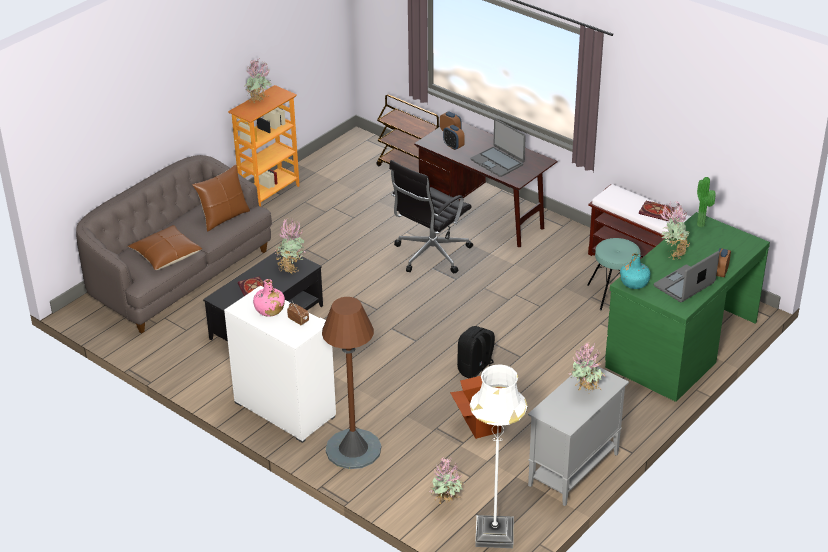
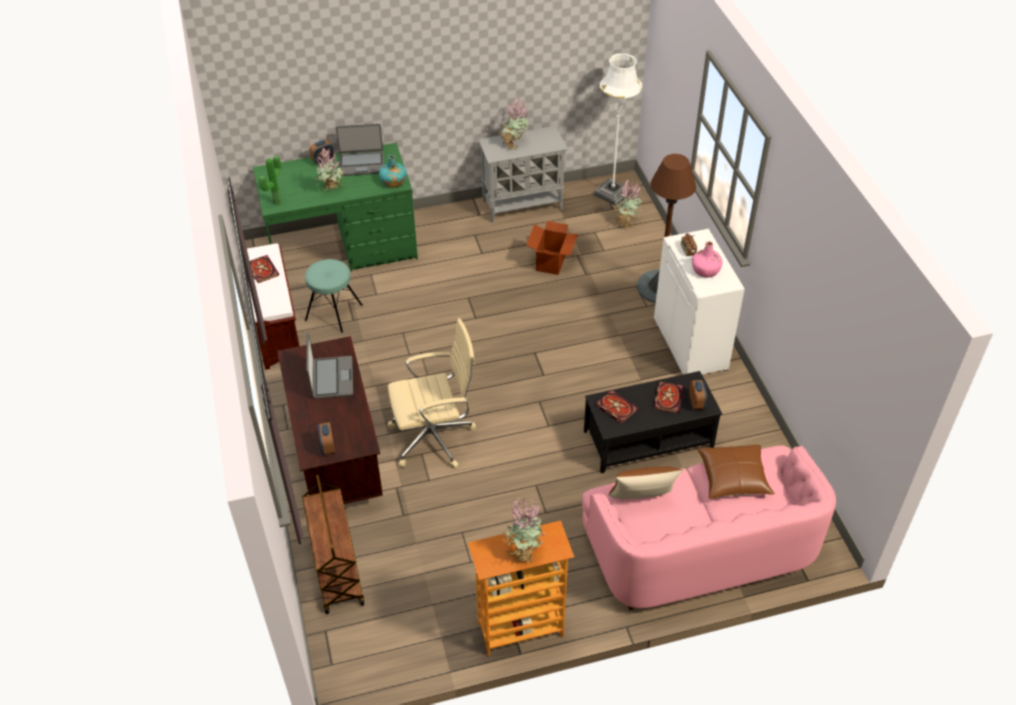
camera: 145 degrees left, 10 degrees up
grey sofa [76,155,272,333] -> pink sofa [582,446,836,610]
potted plant [275,218,305,274] -> book [596,390,638,423]
black office chair [389,160,473,273] -> beige office chair [388,318,477,469]
alarm clock [443,125,465,150] -> alarm clock moved to [689,380,707,409]
black backpack [457,326,495,378] -> none

